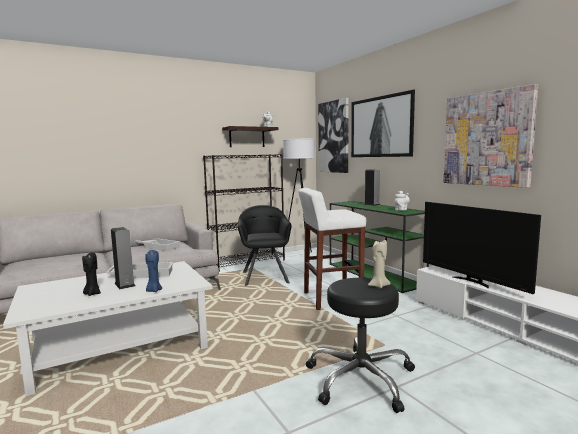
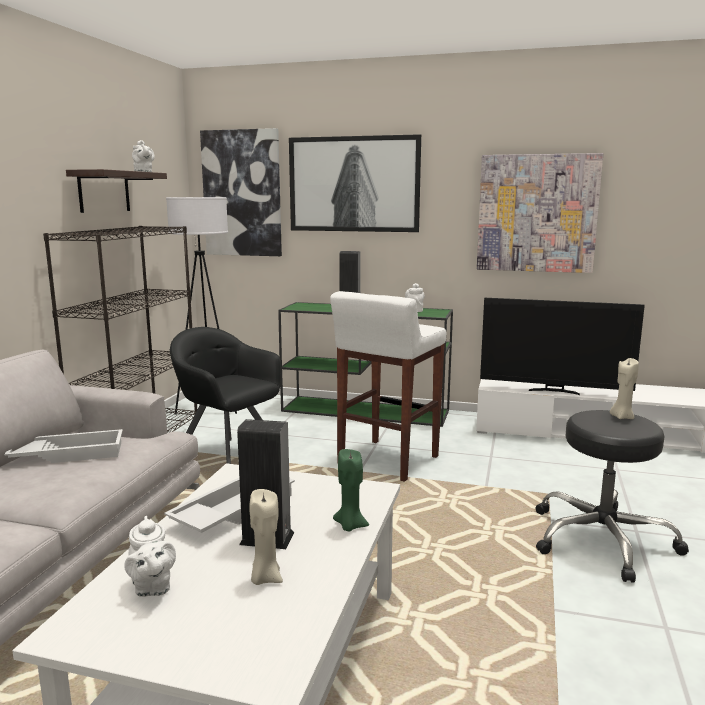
camera: 45 degrees left, 5 degrees up
black candle [82,253,101,296] -> beige candle [249,489,283,585]
blue candle [145,250,162,292] -> green candle [333,449,369,531]
none -> white teapot [124,516,176,597]

